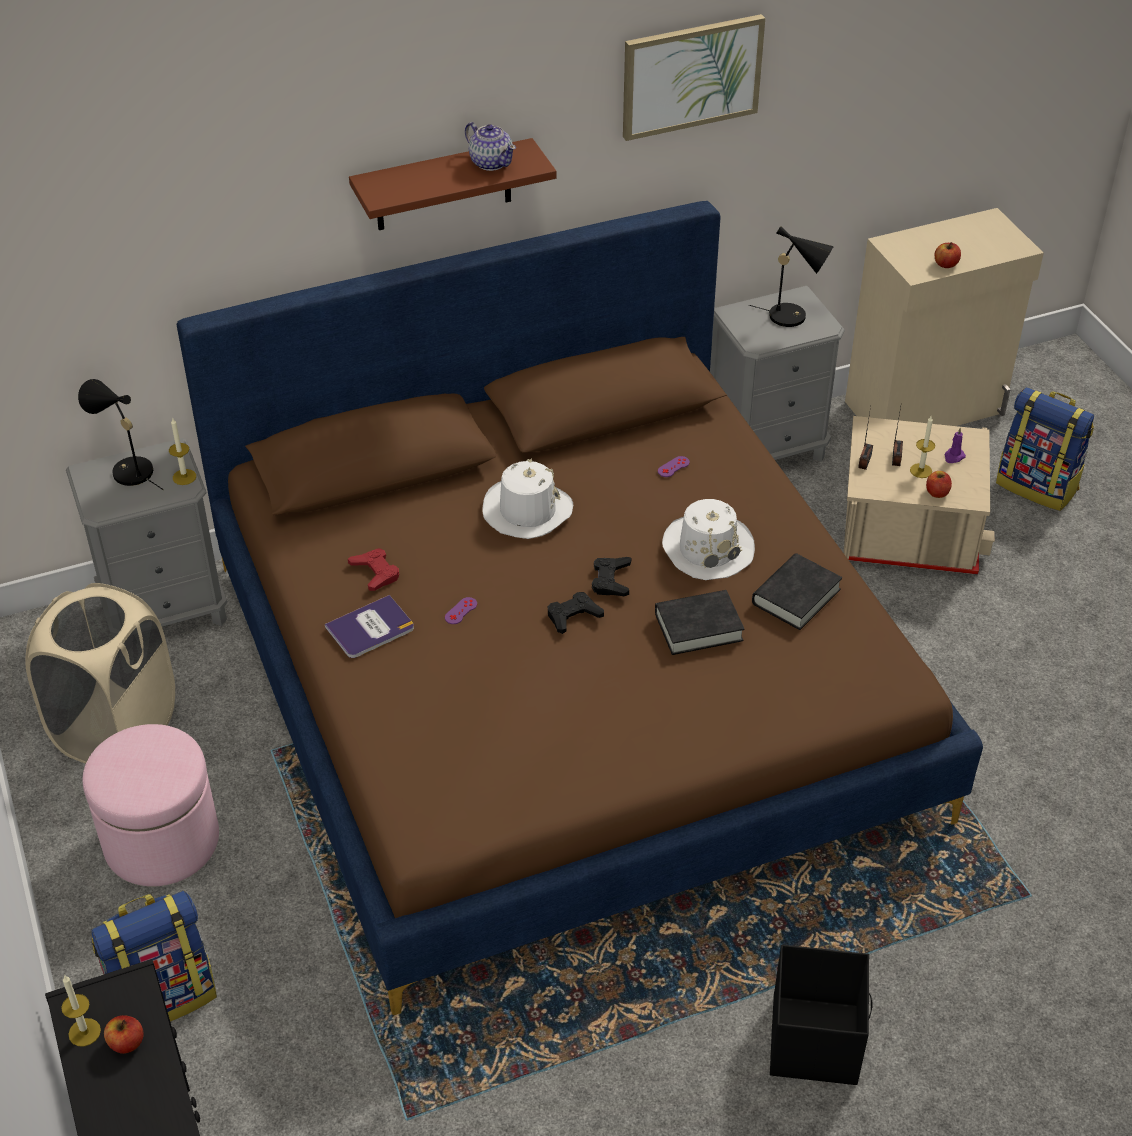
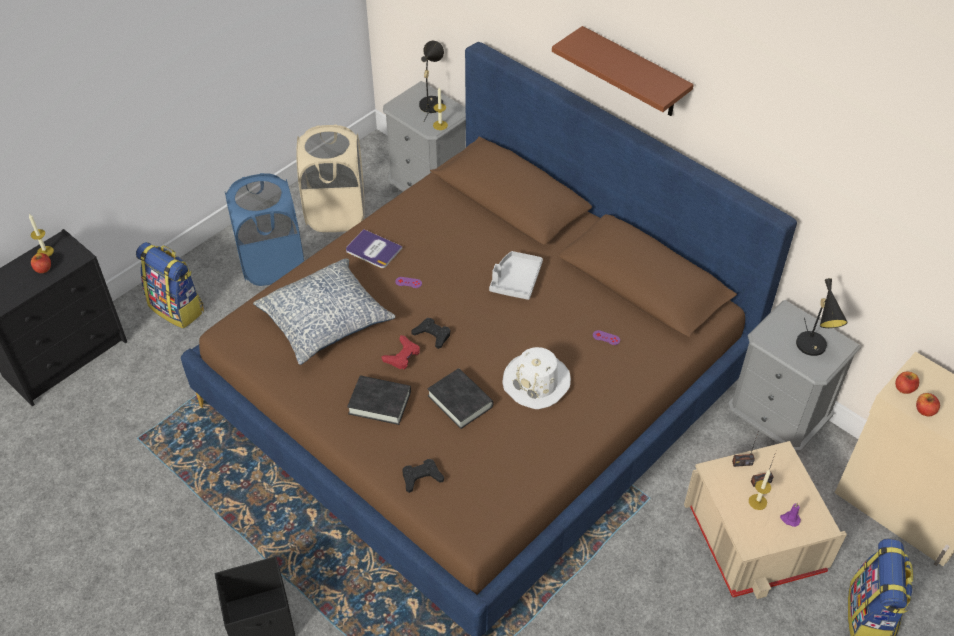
camera: 65 degrees right, 5 degrees up
pink ottoman [83,724,219,887] -> blue laundry basket [225,173,304,286]
red game controller [348,548,399,591] -> red game controller moved to [381,335,420,369]
teapot [465,122,516,171] -> none
white hat [482,459,573,539] -> grey tray [489,251,543,300]
black game controller [592,557,631,596] -> black game controller moved to [403,459,444,493]
picture [623,14,765,141] -> none
black book [752,553,842,630] -> black book moved to [347,375,411,425]
apple [926,471,952,498] -> apple moved to [895,372,919,394]
none -> pillow [253,258,395,365]

